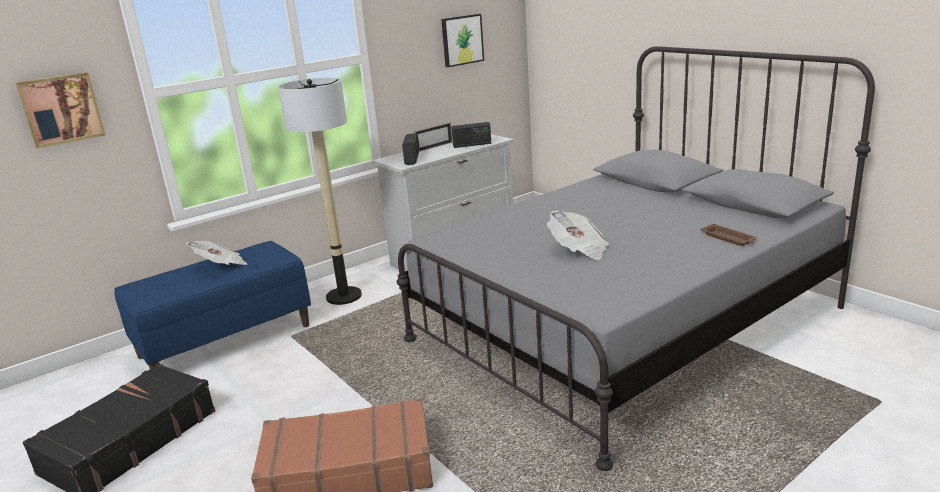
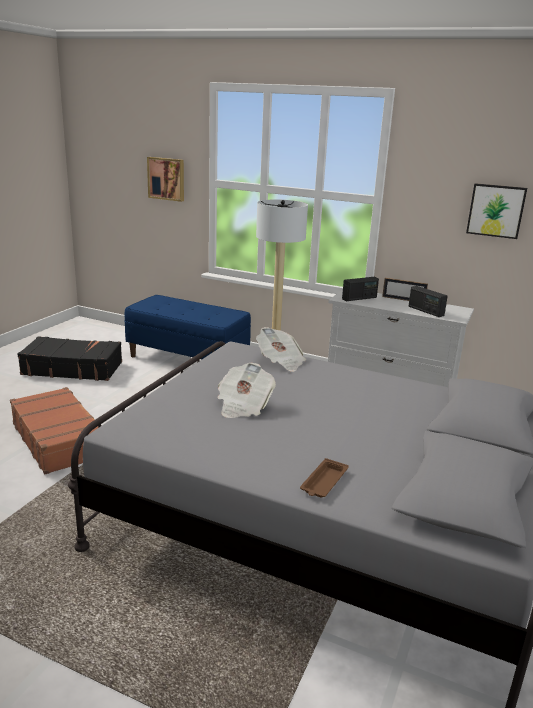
camera: 60 degrees right, 0 degrees up
newspaper [186,241,247,265] -> newspaper moved to [256,327,306,372]

